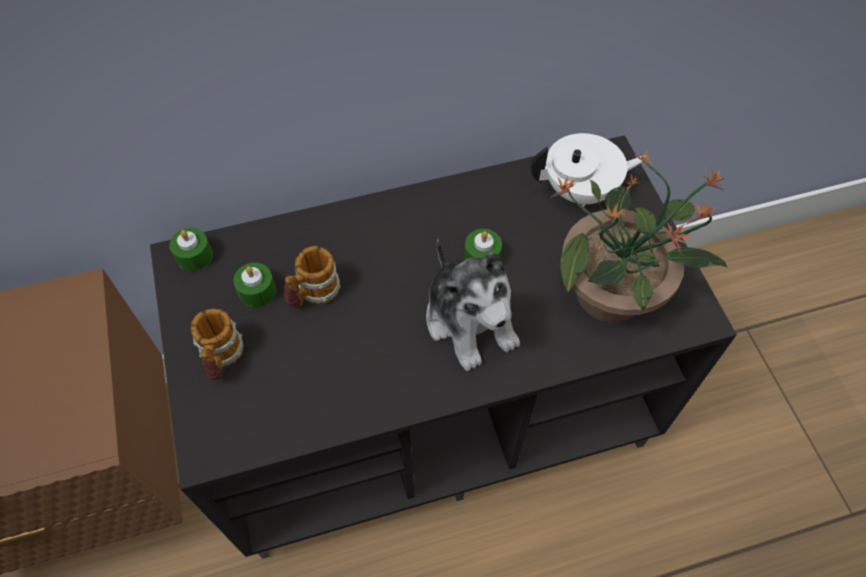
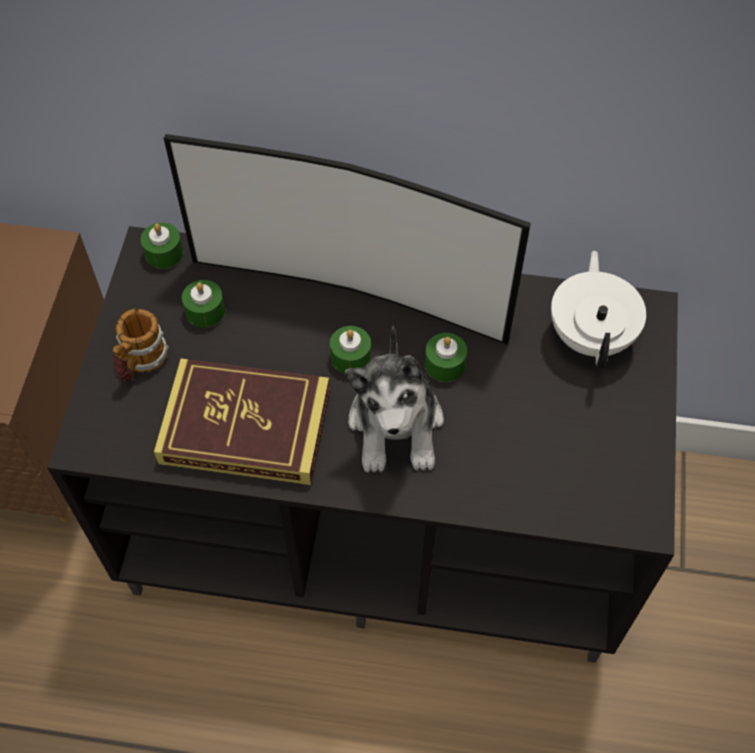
camera: 25 degrees right, 0 degrees up
mug [284,246,341,308] -> none
white teapot [531,133,647,207] -> white teapot turned 105 degrees counterclockwise [551,250,646,369]
potted plant [550,151,728,322] -> none
none -> book [154,358,330,485]
none -> television [164,134,531,345]
none -> green candle [330,326,371,374]

